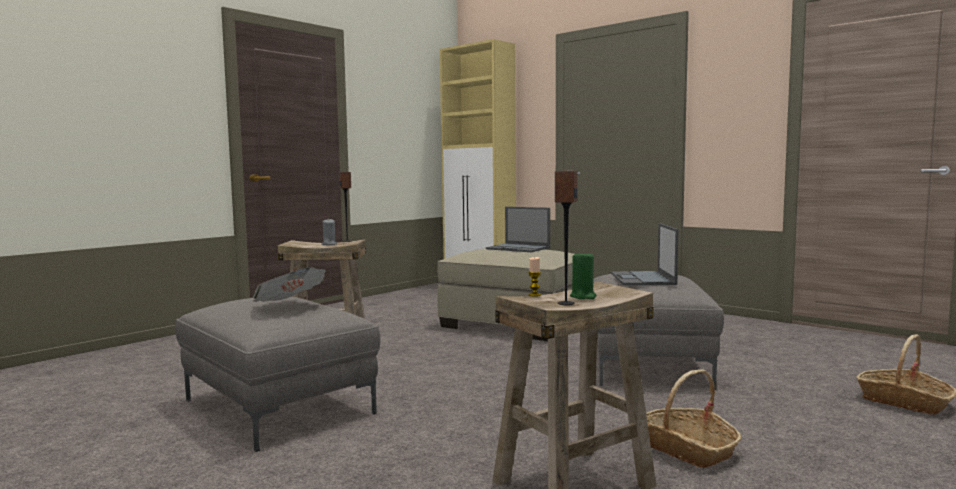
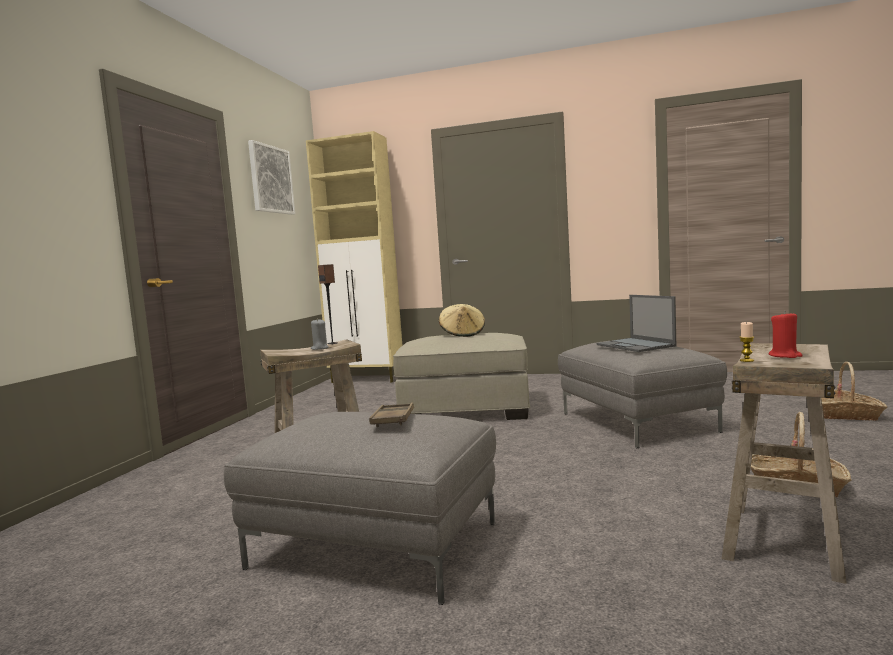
camera: 25 degrees left, 0 degrees up
newspaper [253,267,325,302] -> brown tray [369,402,414,427]
laptop [486,207,550,252] -> beige hat [439,304,485,337]
speaker [555,171,577,305] -> none
green candle [570,250,597,299] -> red candle [768,311,803,358]
none -> picture [248,140,295,215]

